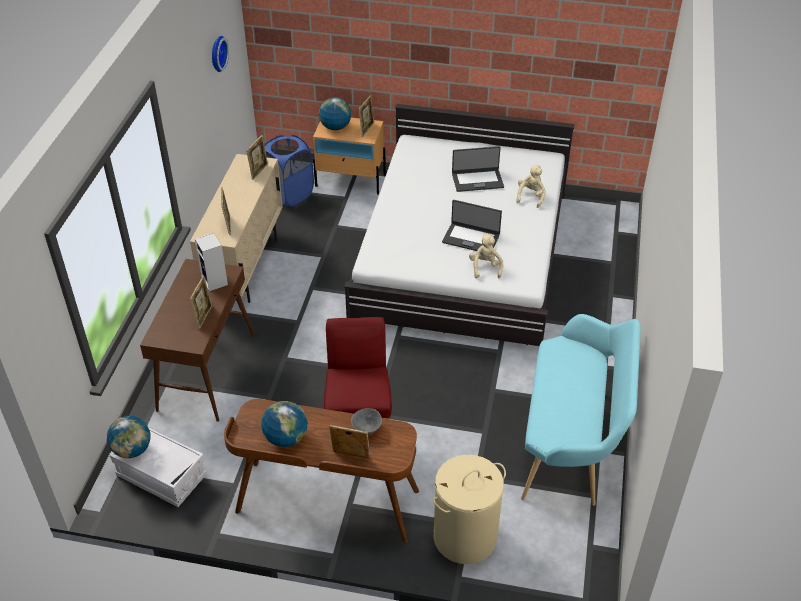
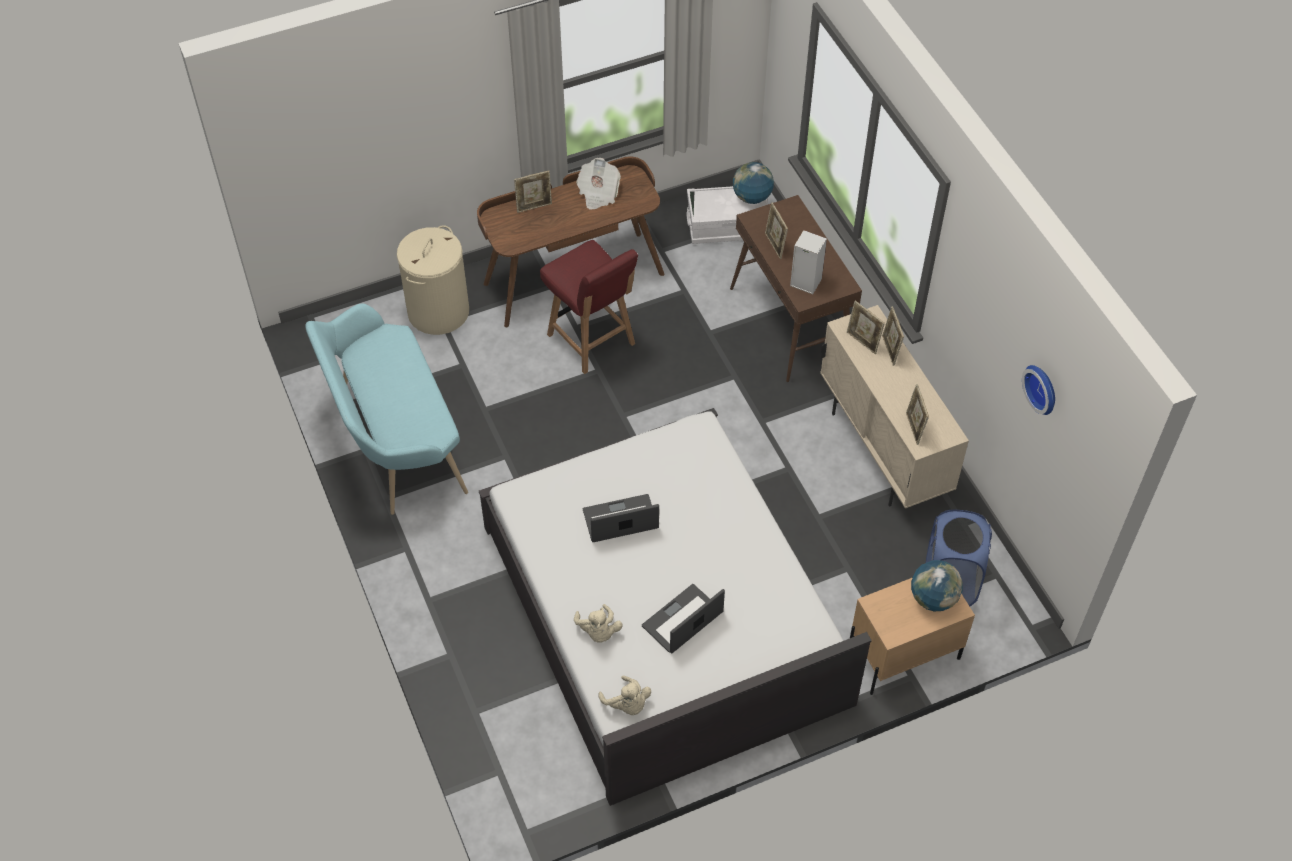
camera: 145 degrees right, 10 degrees up
globe [261,401,307,447] -> newspaper [576,158,621,210]
grey bowl [351,408,382,435] -> none
picture frame [359,95,374,137] -> picture frame moved to [882,306,904,366]
beige plush toy [469,234,503,279] -> beige plush toy moved to [598,675,651,715]

